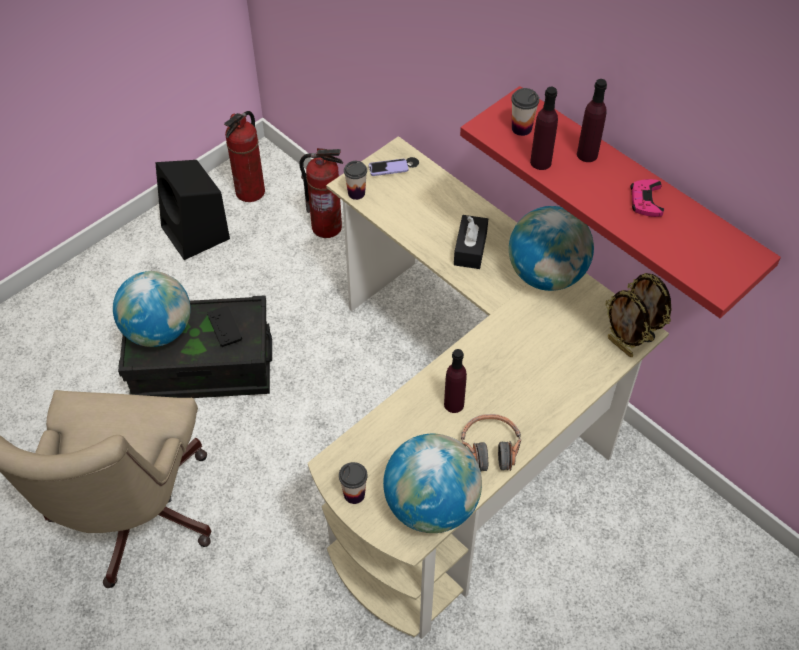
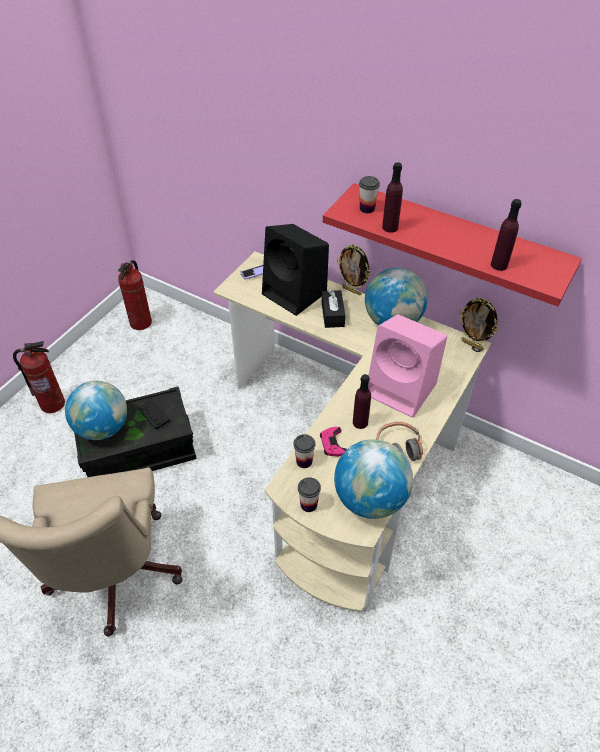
camera: 15 degrees left, 5 degrees down
black speaker [156,160,230,260] -> black speaker moved to [262,224,329,316]
fire extinguisher [300,148,343,238] -> fire extinguisher moved to [13,341,65,413]
cup [344,161,367,200] -> cup moved to [293,434,316,468]
purple bottle [577,79,607,162] -> purple bottle moved to [491,199,521,271]
picture frame [605,290,650,357] -> picture frame moved to [337,244,371,296]
pink game controller [630,179,664,217] -> pink game controller moved to [320,427,347,456]
none -> pink speaker [368,314,447,418]

